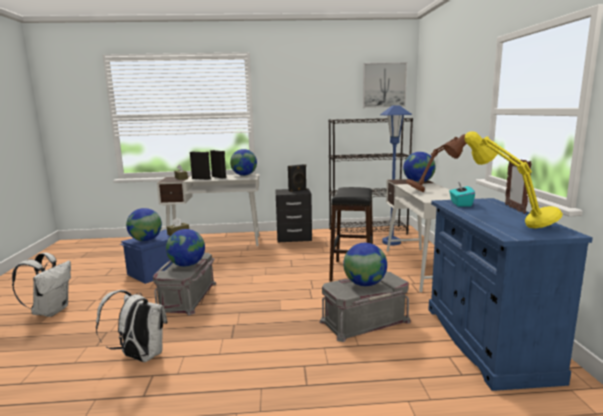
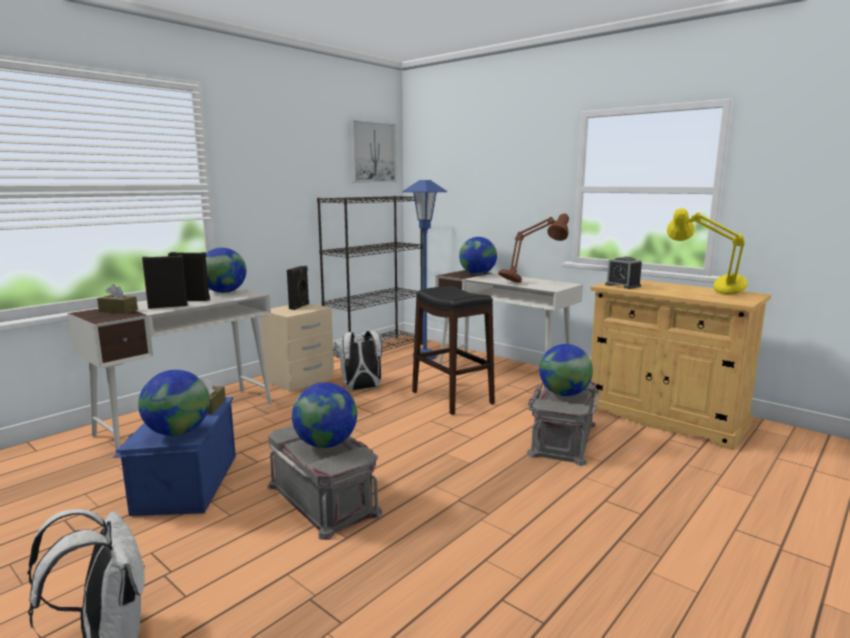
camera: 45 degrees left, 0 degrees up
white backpack [96,290,167,362] -> white backpack moved to [334,331,382,390]
black nightstand [275,188,312,242] -> beige nightstand [261,303,334,392]
blue cabinet [428,198,593,391] -> beige cabinet [590,280,771,450]
turquoise tissue box [449,182,475,207] -> alarm clock [605,257,642,289]
picture frame [505,158,532,214] -> none

